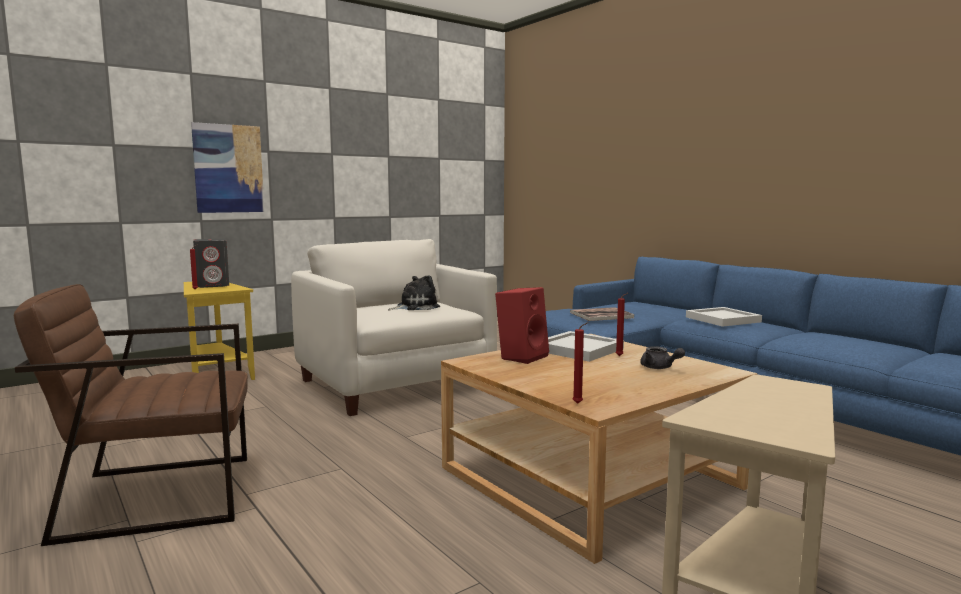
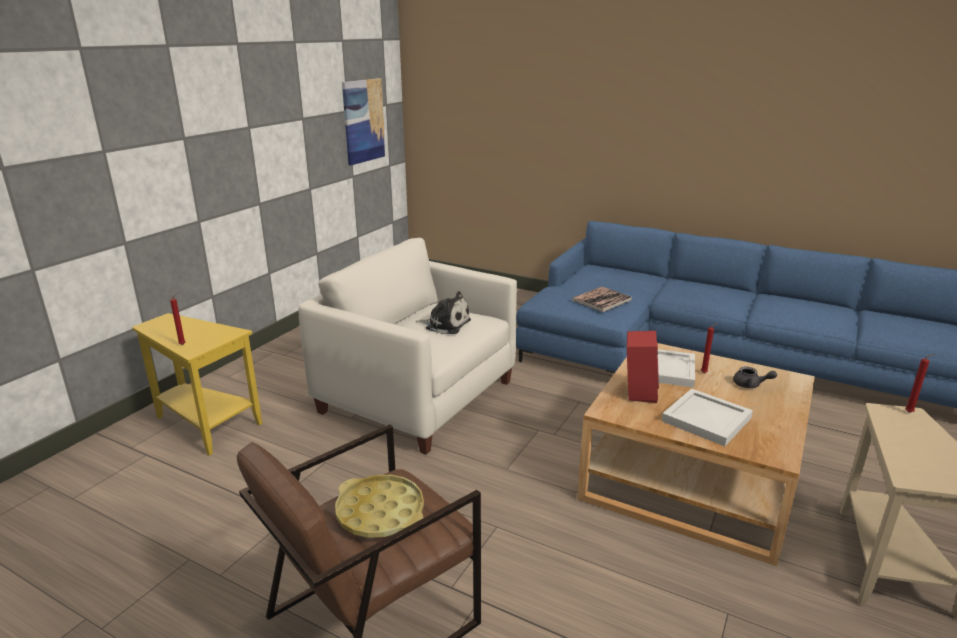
camera: 25 degrees left, 15 degrees up
picture [191,122,264,213] -> picture moved to [342,78,386,165]
grey speaker [193,239,229,288] -> none
plush toy [388,275,440,310] -> plush toy turned 75 degrees clockwise [416,291,471,334]
red candle [573,322,589,404] -> red candle moved to [905,354,935,413]
white tray [686,307,762,327] -> white tray moved to [662,388,753,446]
none -> yellow tray [335,475,424,538]

